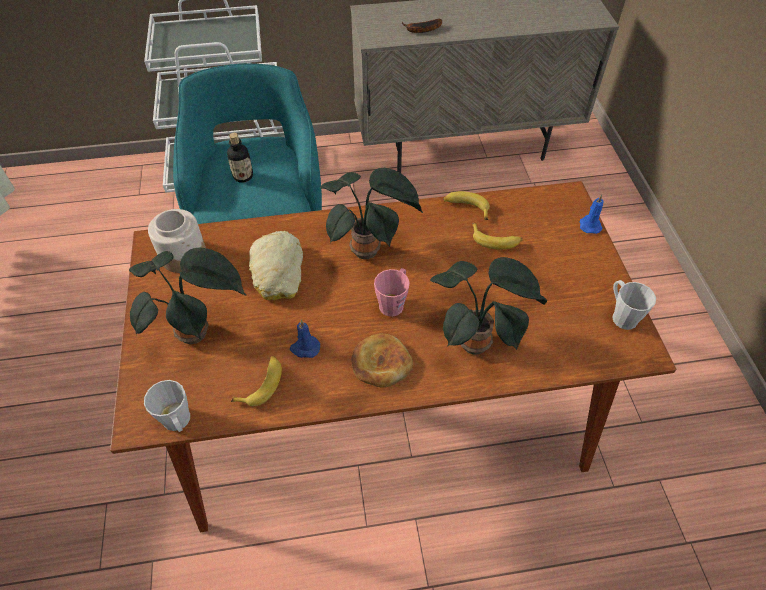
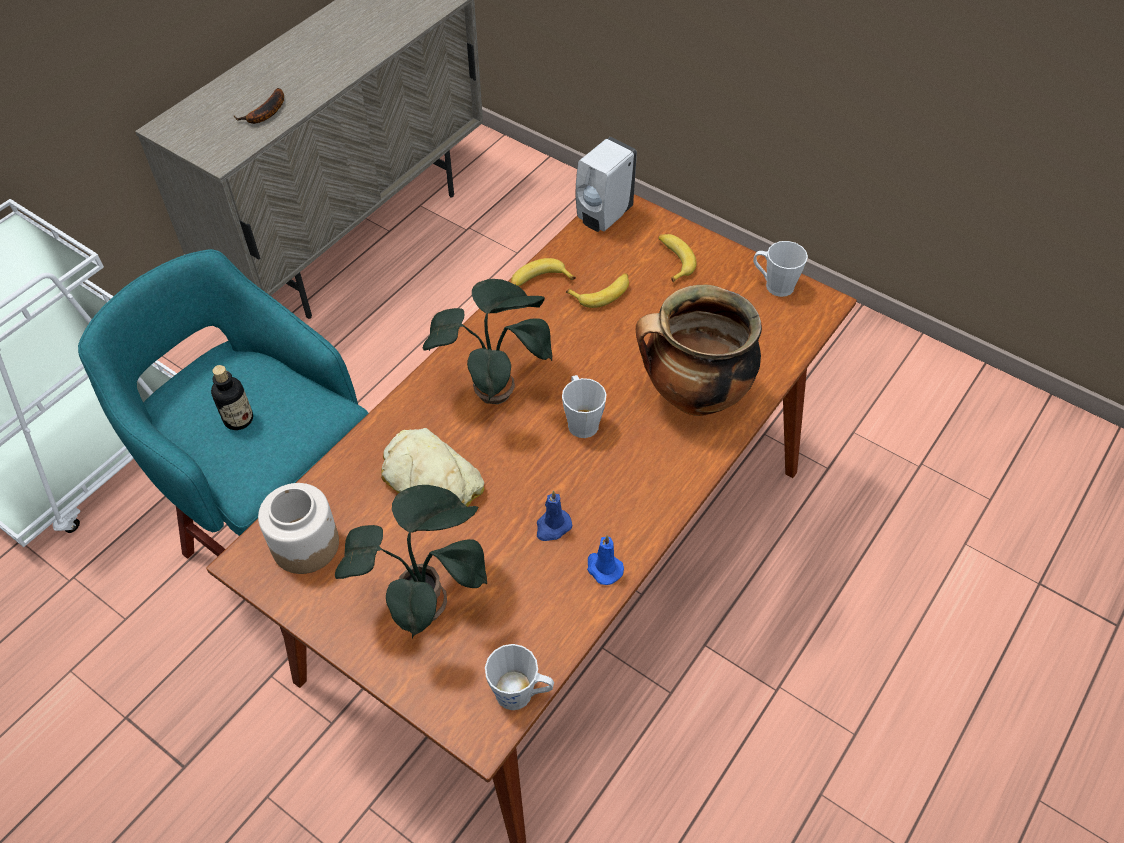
camera: 45 degrees left, 0 degrees up
banana [231,356,282,406] -> banana moved to [658,234,697,282]
bread [351,333,413,387] -> none
pink mug [374,268,409,317] -> grey mug [562,375,606,438]
potted plant [430,257,547,355] -> cooking pot [636,285,762,416]
blue candle [580,195,604,234] -> blue candle moved to [587,535,624,585]
none -> white soap dispenser [576,137,637,232]

